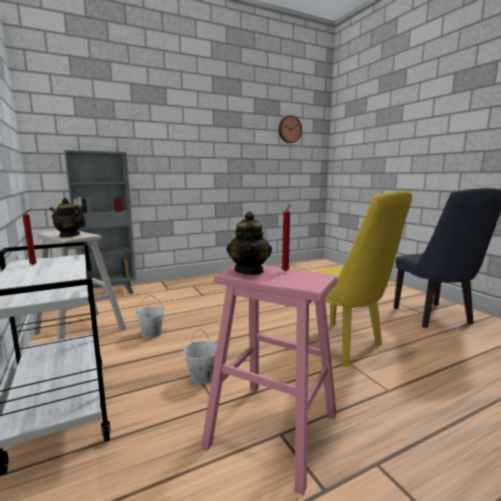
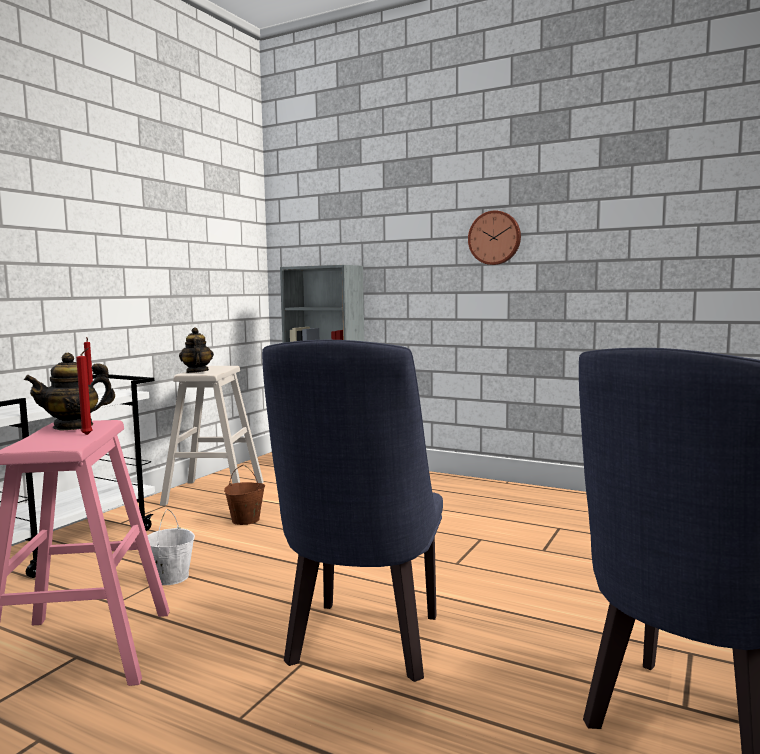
camera: 55 degrees right, 5 degrees down
white bucket [135,295,164,338] -> brown bucket [224,465,265,525]
wall clock [279,115,302,143] -> wall clock moved to [468,211,521,265]
yellow chair [315,191,412,367] -> blue chair [262,340,443,682]

